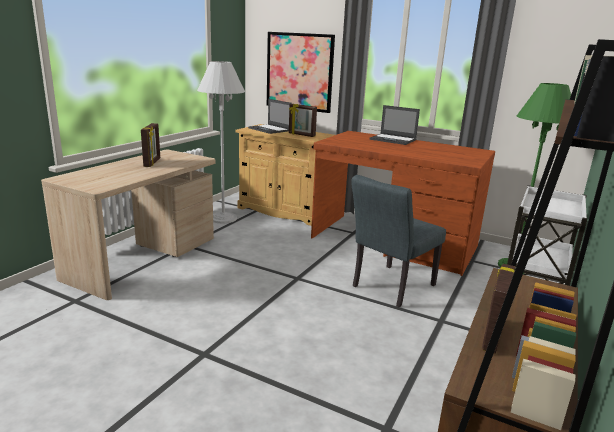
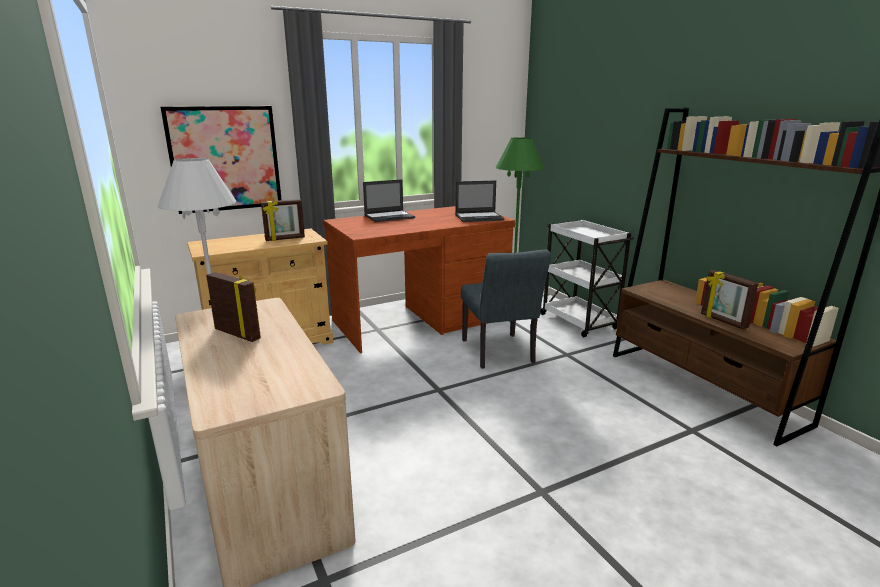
camera: 55 degrees left, 0 degrees up
laptop [248,99,292,134] -> laptop moved to [455,180,505,222]

